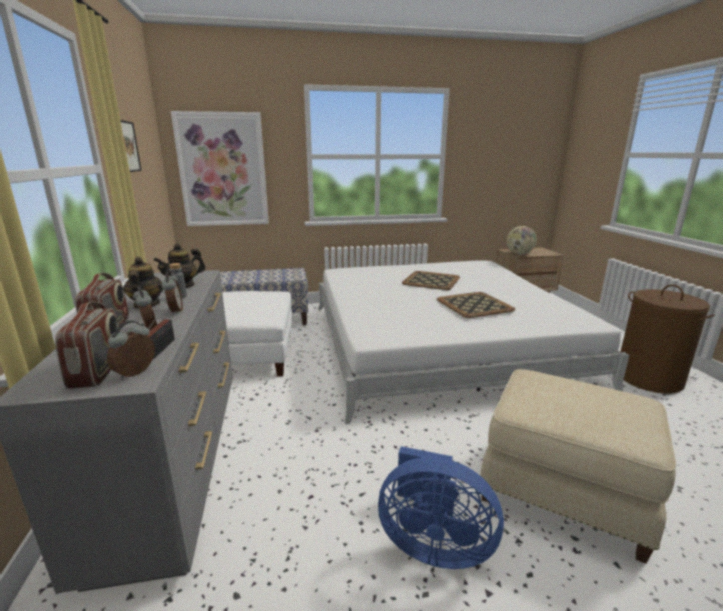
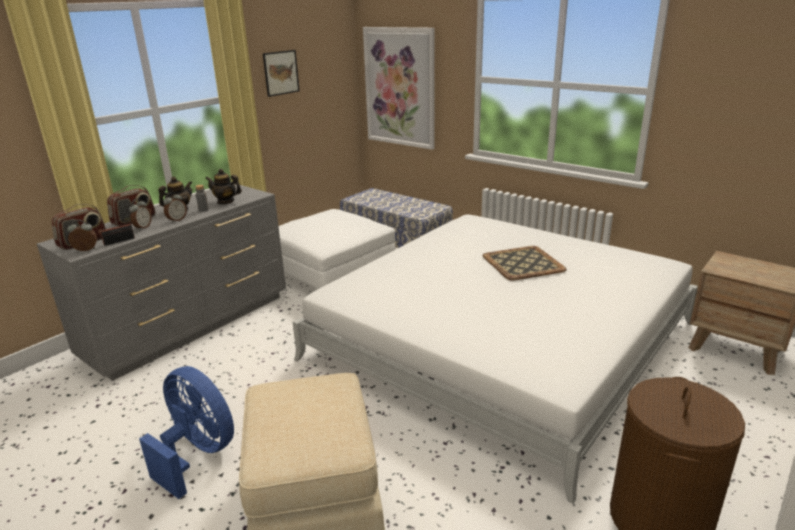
camera: 50 degrees right, 5 degrees up
blue fan [378,446,504,569] -> blue fan turned 150 degrees clockwise [139,366,234,499]
tray [437,292,515,318] -> none
globe [506,226,537,255] -> none

